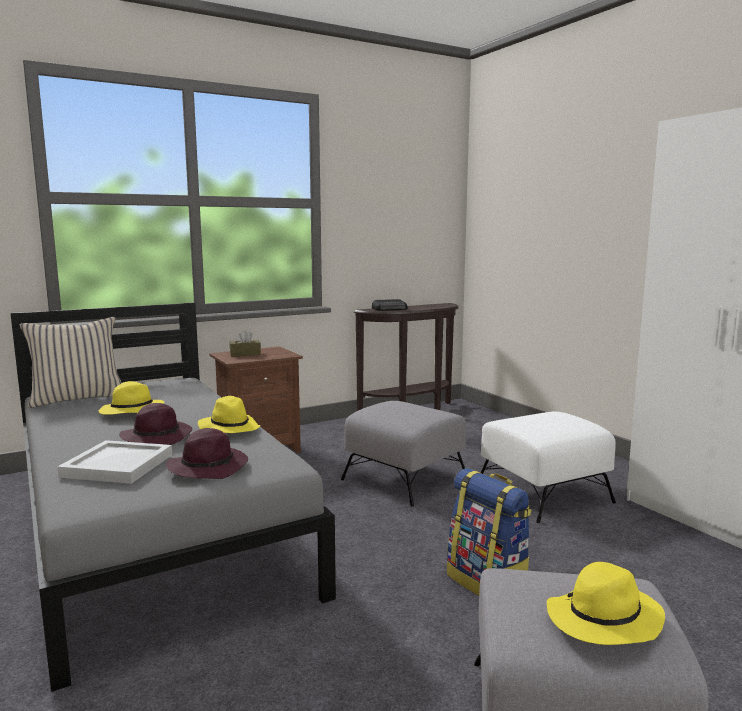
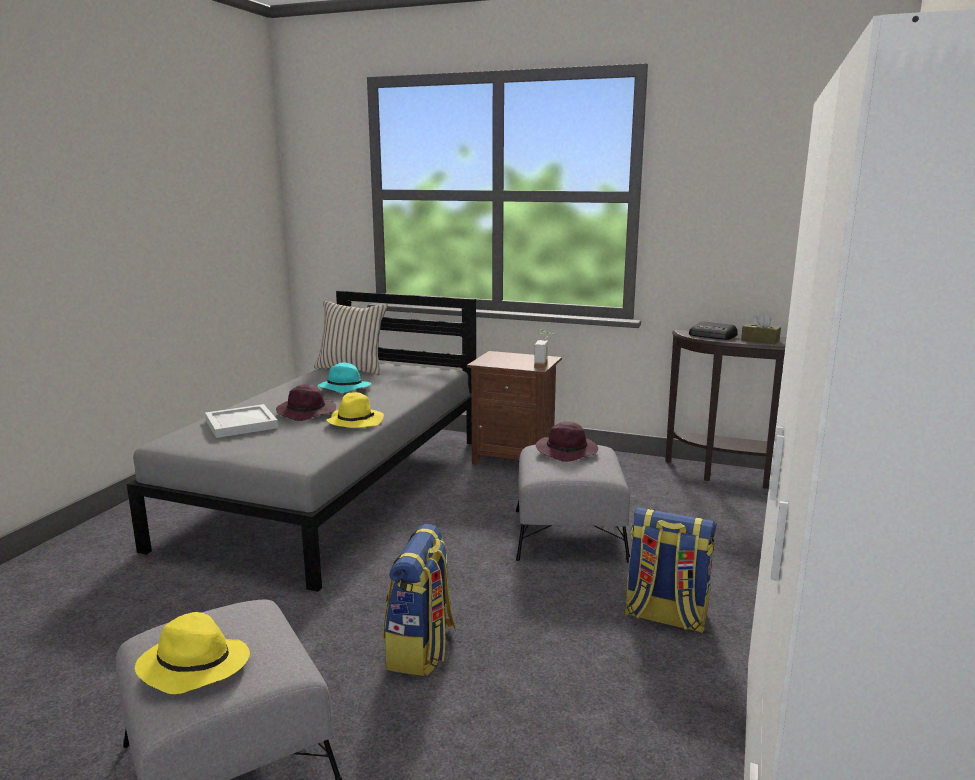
camera: 50 degrees right, 5 degrees up
yellow hat [99,381,164,415] -> turquoise hat [318,362,371,393]
purple hat [166,428,248,479] -> purple hat moved to [536,421,598,462]
brown tissue box [230,330,261,357] -> brown tissue box moved to [741,313,781,344]
white ottoman [481,412,616,523] -> backpack [624,507,717,633]
none -> potted plant [534,330,553,368]

